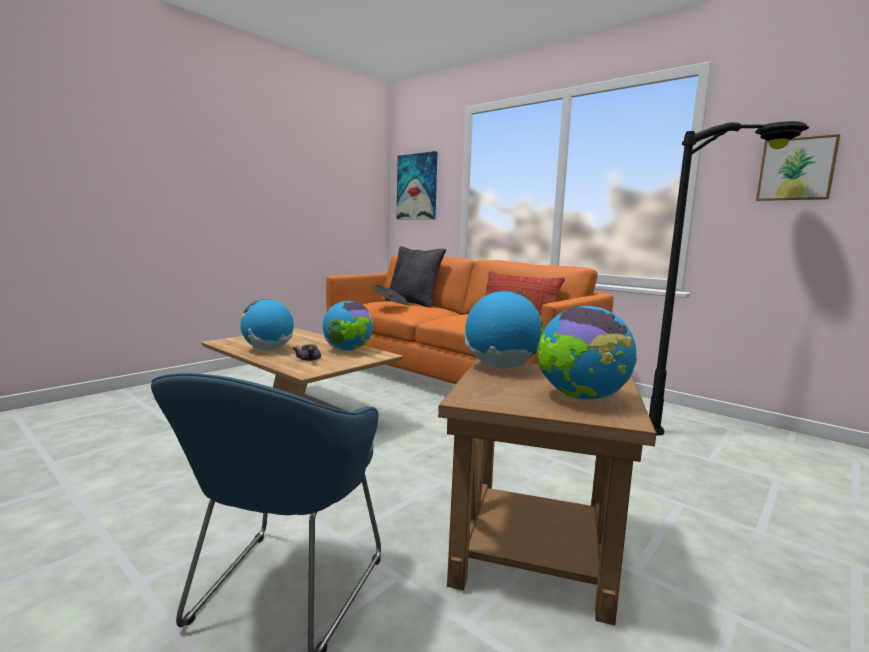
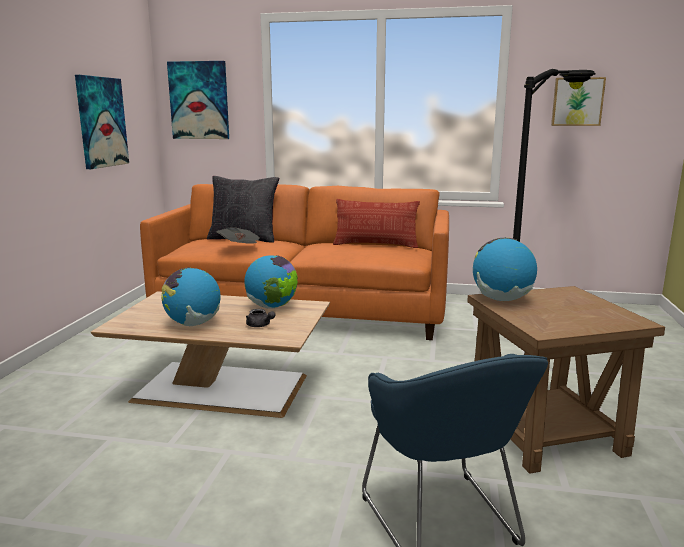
camera: 30 degrees left, 5 degrees up
globe [537,306,637,400] -> none
none -> picture [75,75,129,169]

